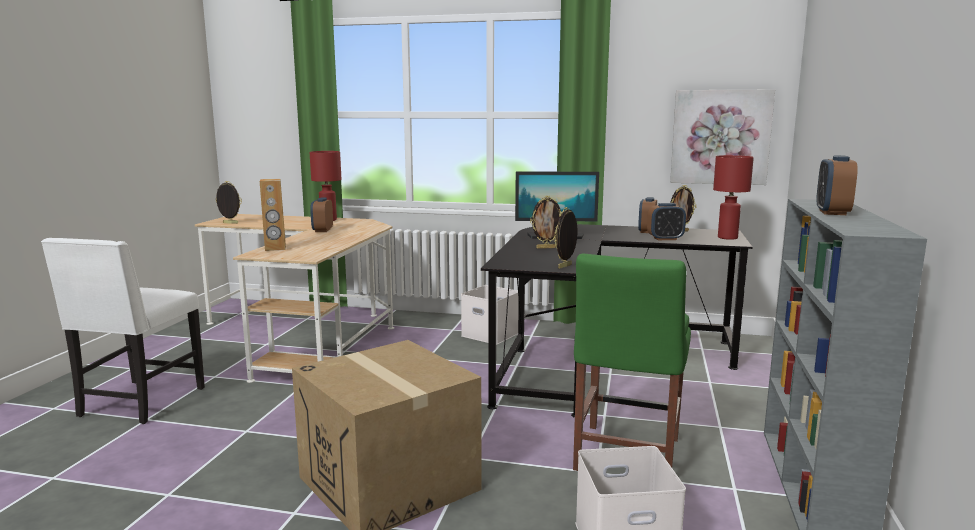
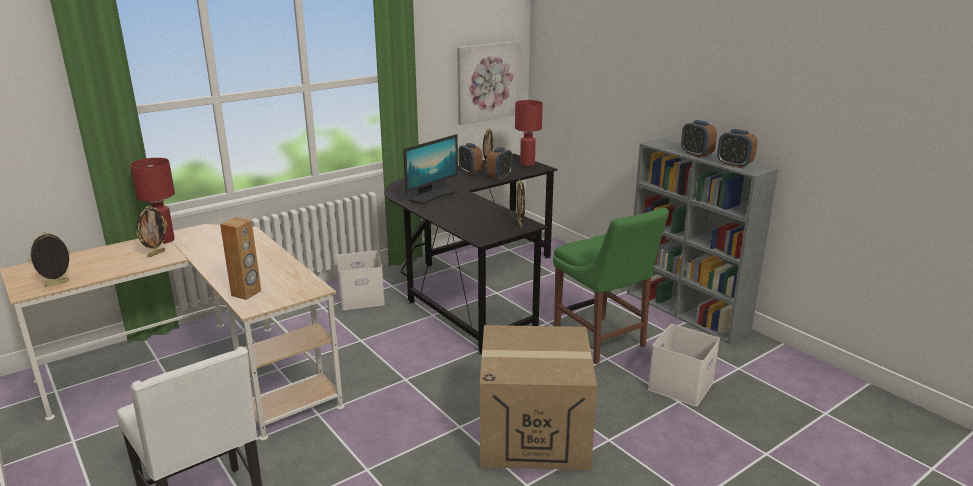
camera: 50 degrees left, 10 degrees up
alarm clock [310,197,333,232] -> alarm clock moved to [717,129,757,168]
picture frame [530,196,561,249] -> picture frame moved to [136,206,167,257]

